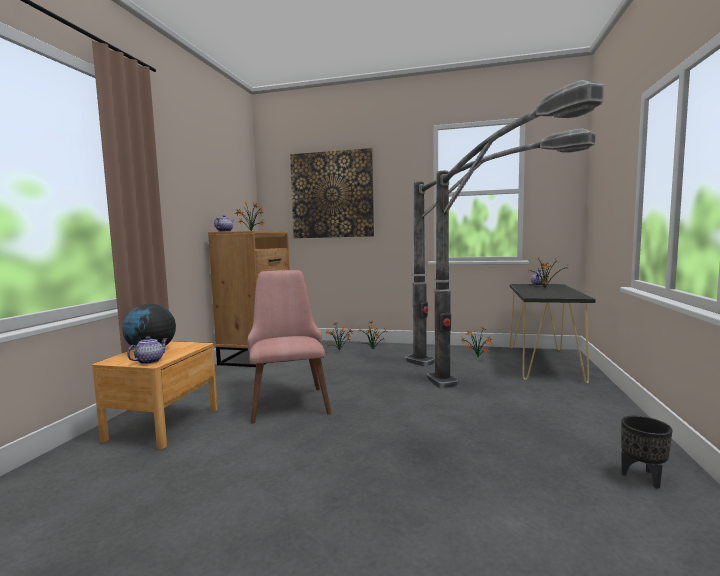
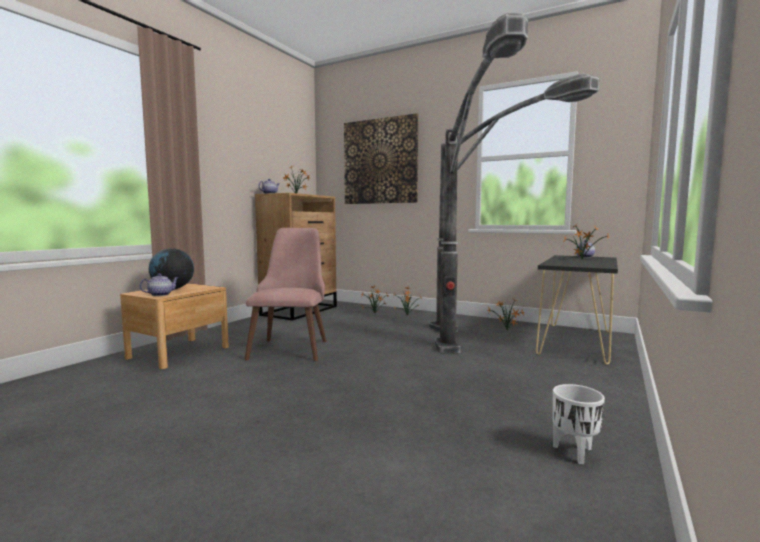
camera: 15 degrees right, 0 degrees up
black planter [621,416,672,489] -> white planter [553,384,605,464]

